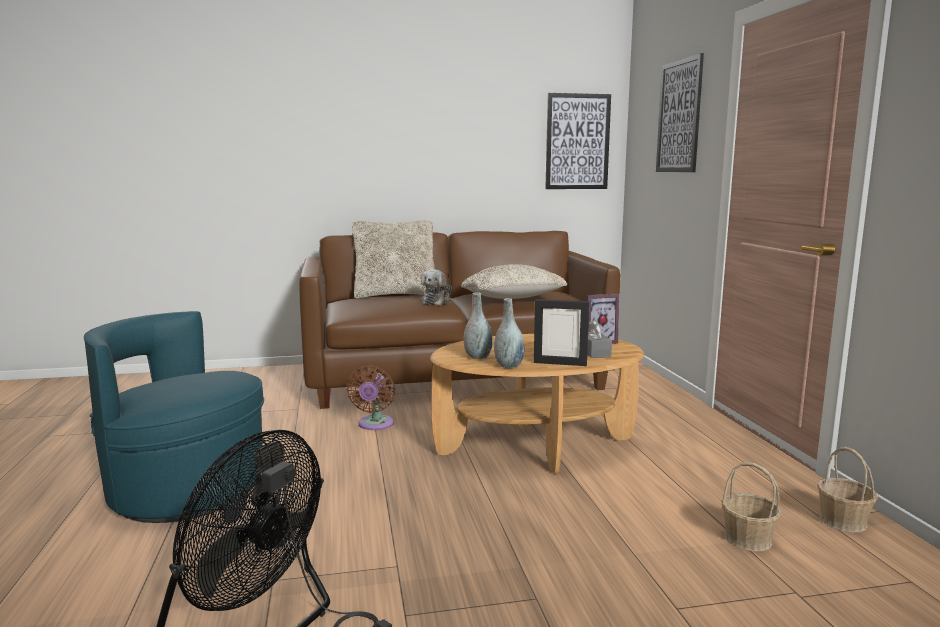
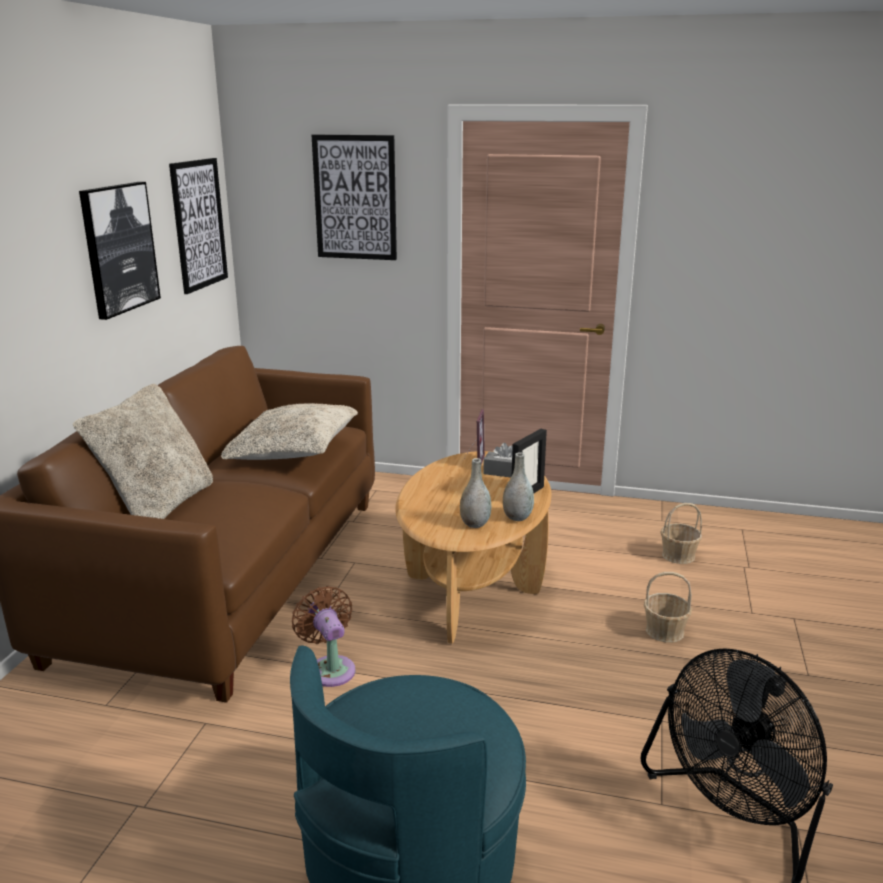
camera: 65 degrees left, 10 degrees up
brown fan [346,365,395,430] -> brown fan turned 150 degrees counterclockwise [292,586,355,687]
plush toy [421,269,452,305] -> none
basket [817,447,878,532] -> basket moved to [644,572,692,642]
none -> picture [79,182,161,320]

